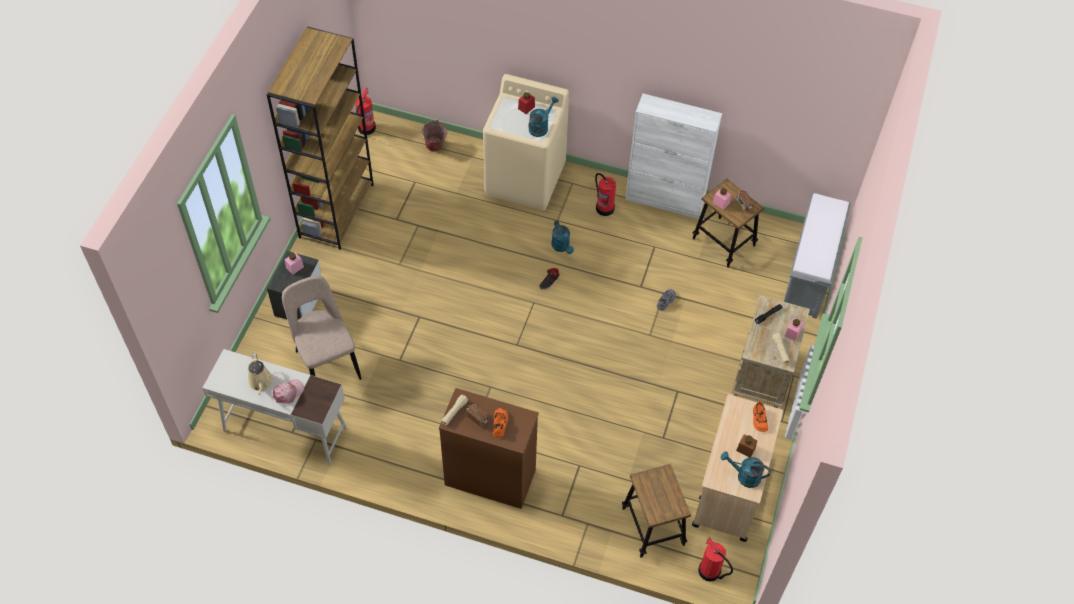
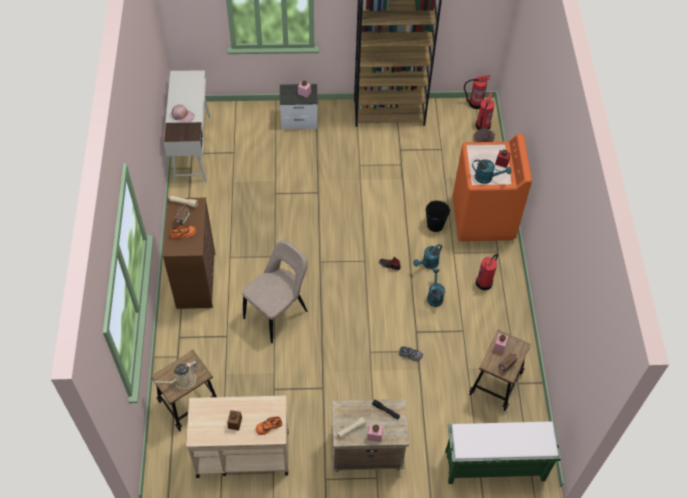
camera: 70 degrees right, 0 degrees up
beige watering can [248,353,273,395] -> beige watering can moved to [153,361,198,389]
beige chair [282,276,362,380] -> beige chair moved to [242,240,308,343]
beige washing machine [483,74,569,211] -> orange washing machine [453,133,532,241]
white cabinet [625,94,722,219] -> none
fire extinguisher [698,538,733,582] -> fire extinguisher moved to [476,92,495,130]
turquoise watering can [721,451,771,488] -> turquoise watering can moved to [427,269,445,307]
grey bench [783,193,851,319] -> green bench [445,421,561,484]
none -> black bucket [425,200,450,232]

